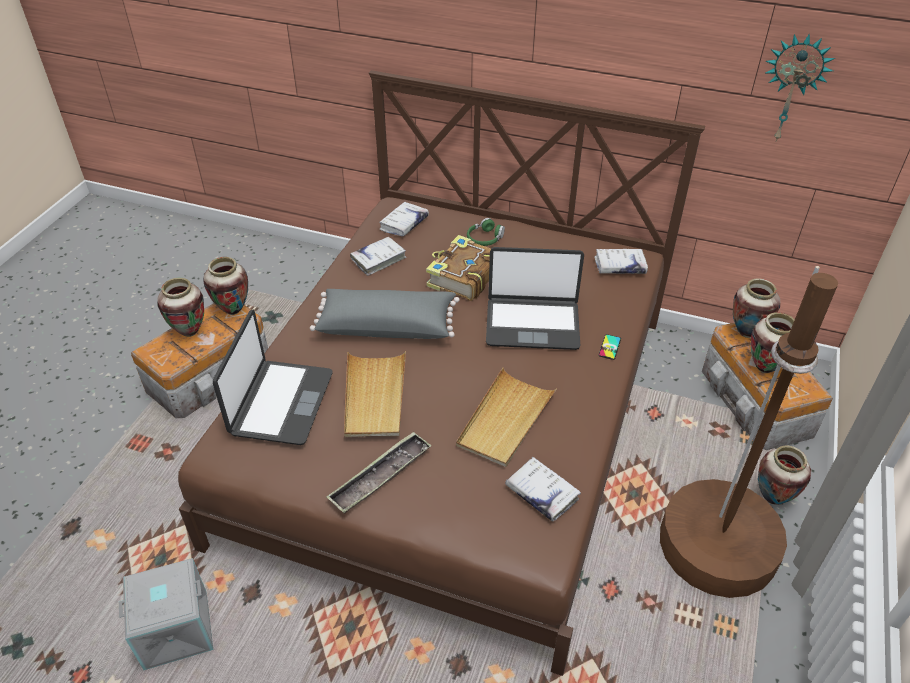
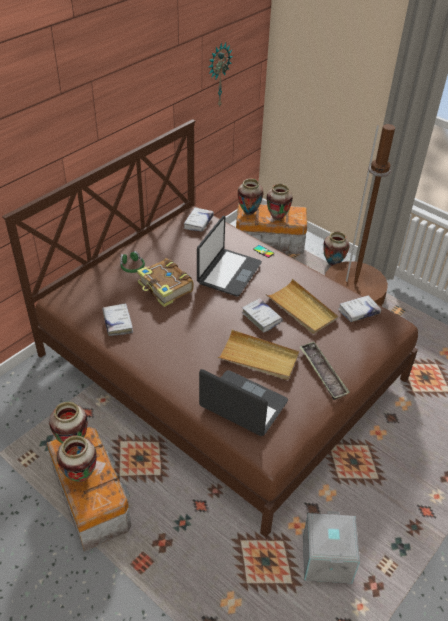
camera: 70 degrees left, 0 degrees up
grey pillow [310,289,459,339] -> none
white book [379,202,429,237] -> white book moved to [242,298,283,333]

